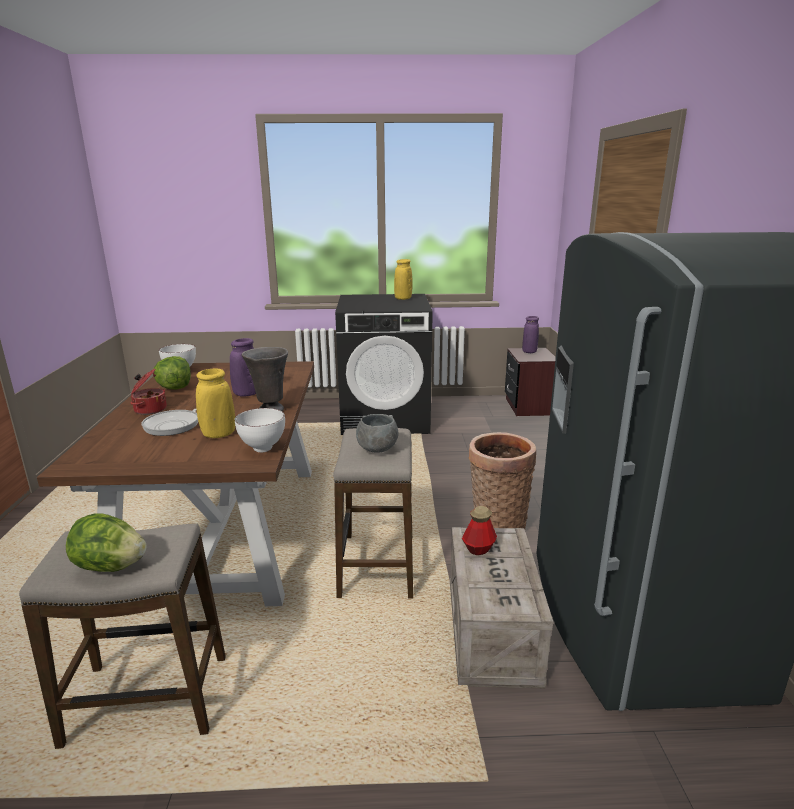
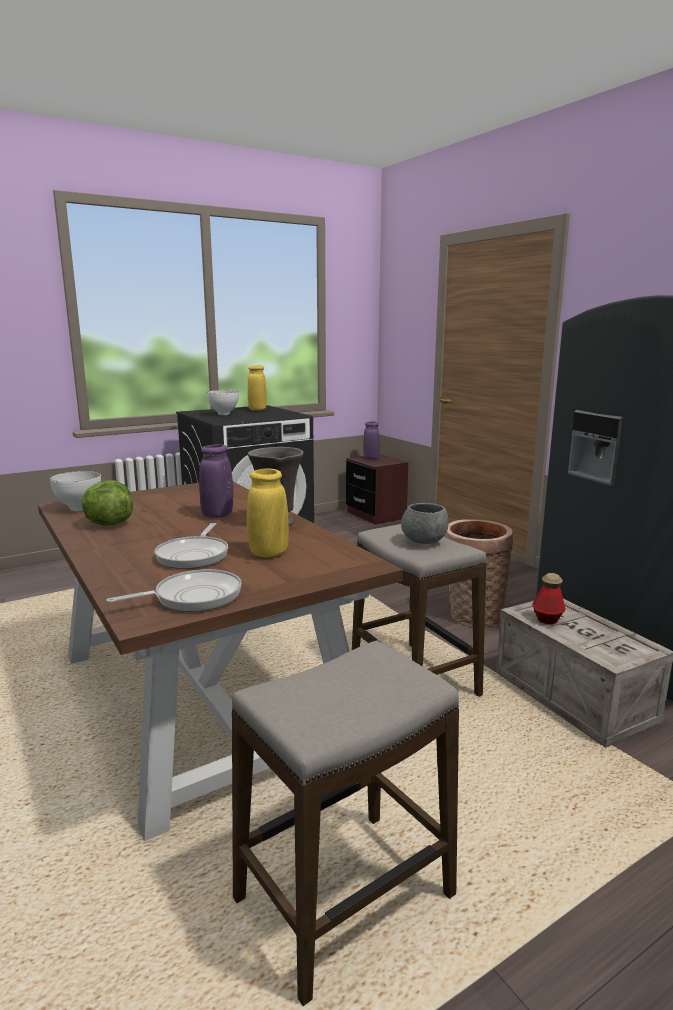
camera: 30 degrees left, 5 degrees down
lettuce [66,514,147,572] -> none
cooking pot [130,369,167,415] -> none
white bowl [235,408,285,452] -> white bowl moved to [207,390,239,415]
none -> frying pan [106,569,242,612]

